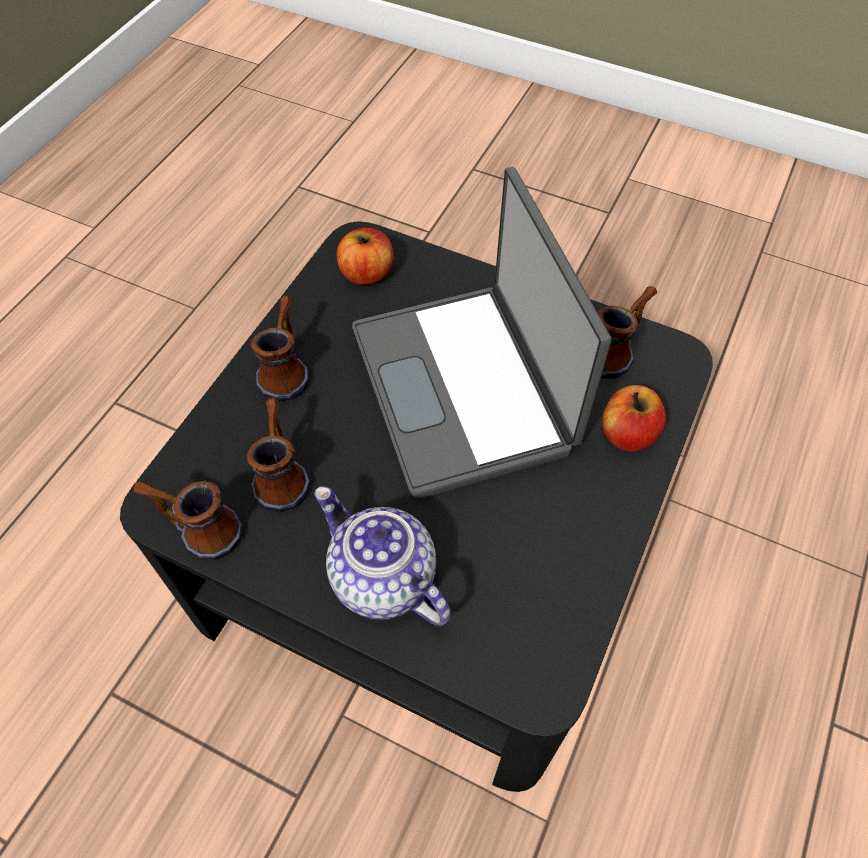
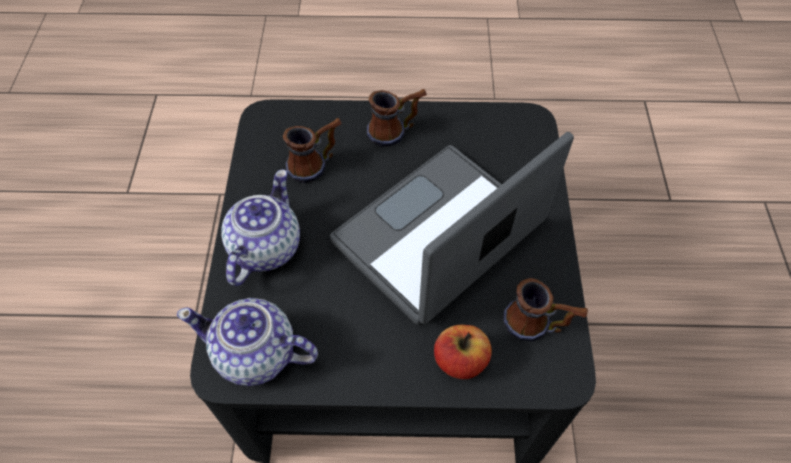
camera: 65 degrees right, 0 degrees up
mug [134,480,243,560] -> none
apple [337,228,394,285] -> none
none -> teapot [177,298,318,386]

